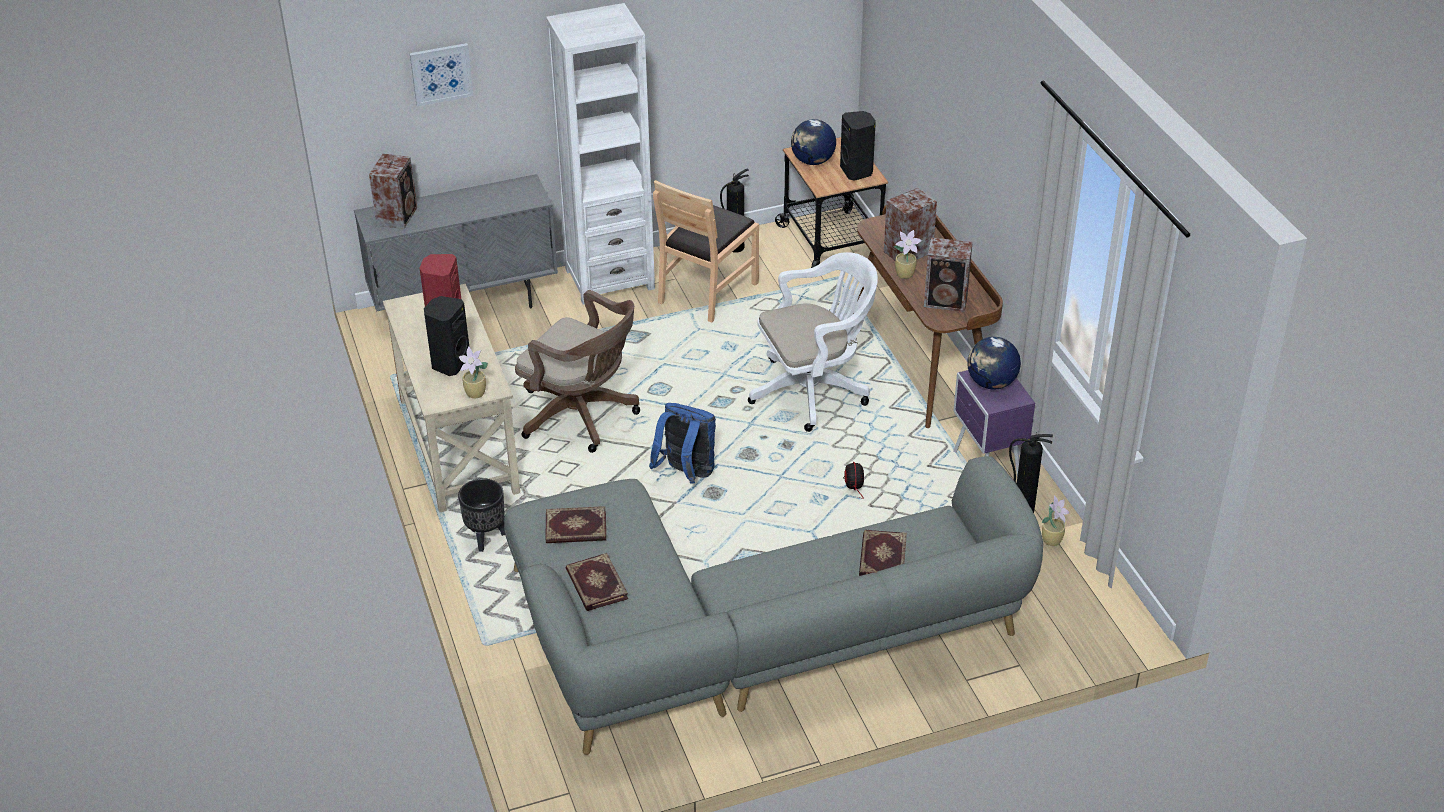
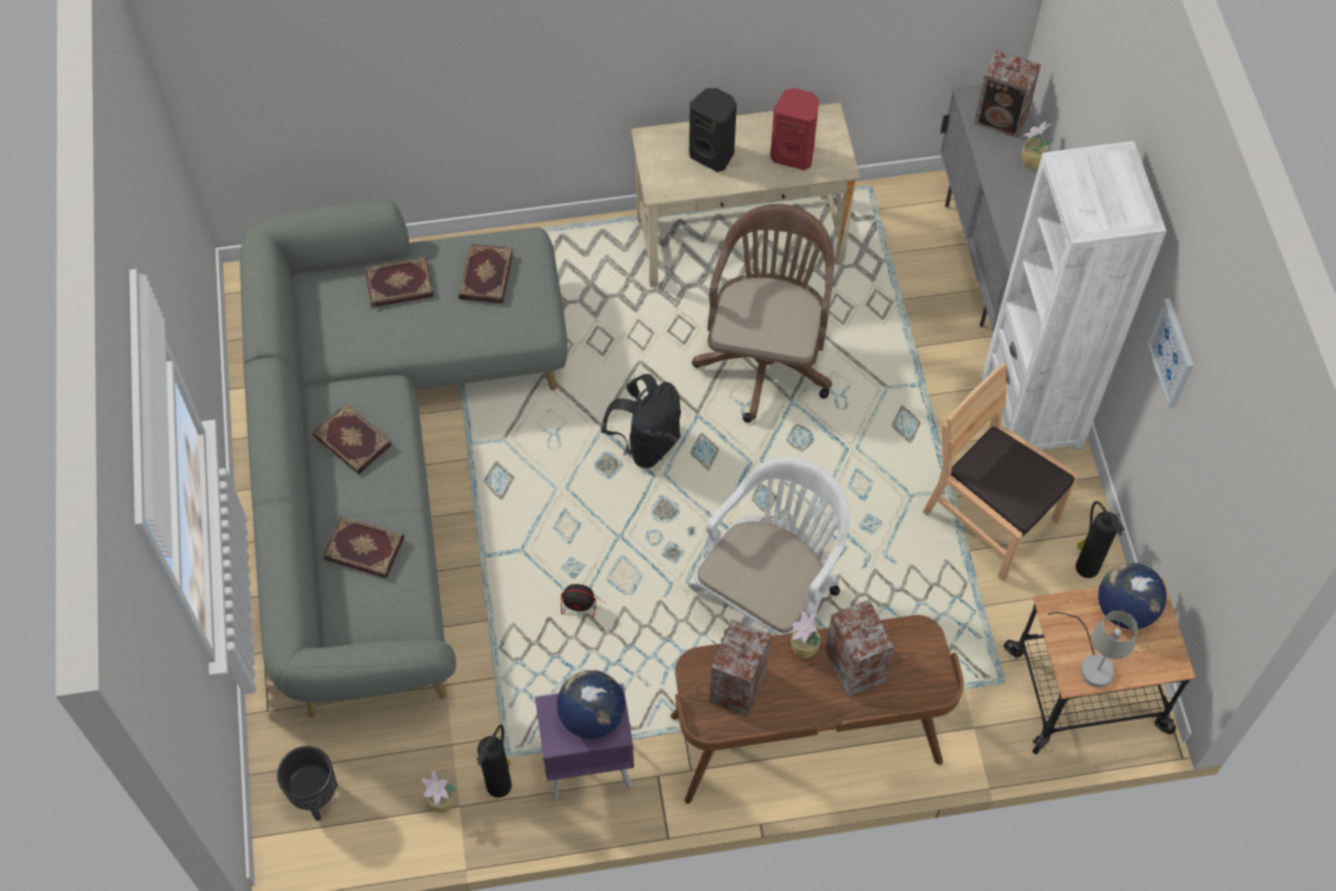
camera: 100 degrees right, 20 degrees up
picture [410,43,473,106] -> picture moved to [1146,298,1194,408]
black planter [458,478,505,552] -> black planter moved to [277,746,338,821]
potted plant [459,347,488,399] -> potted plant moved to [1022,121,1055,169]
brown office chair [515,290,640,453] -> brown office chair turned 150 degrees clockwise [692,204,834,422]
blue backpack [649,403,716,484] -> black backpack [601,374,681,468]
white office chair [748,252,878,432] -> white office chair turned 135 degrees counterclockwise [688,457,850,635]
black speaker [840,111,876,181] -> grey table lamp [1048,611,1138,687]
none -> book [313,403,392,474]

